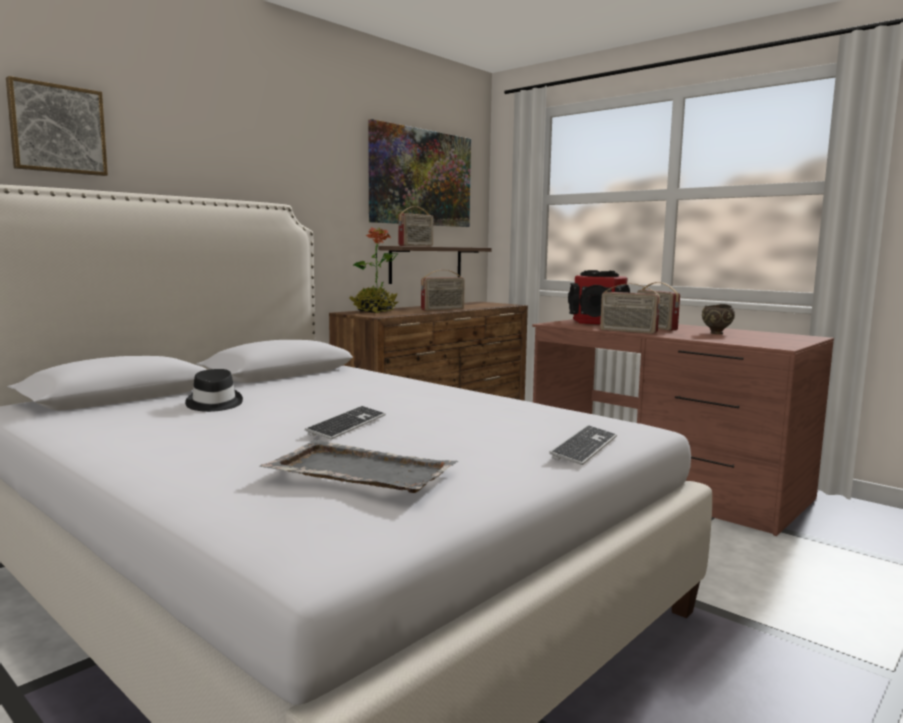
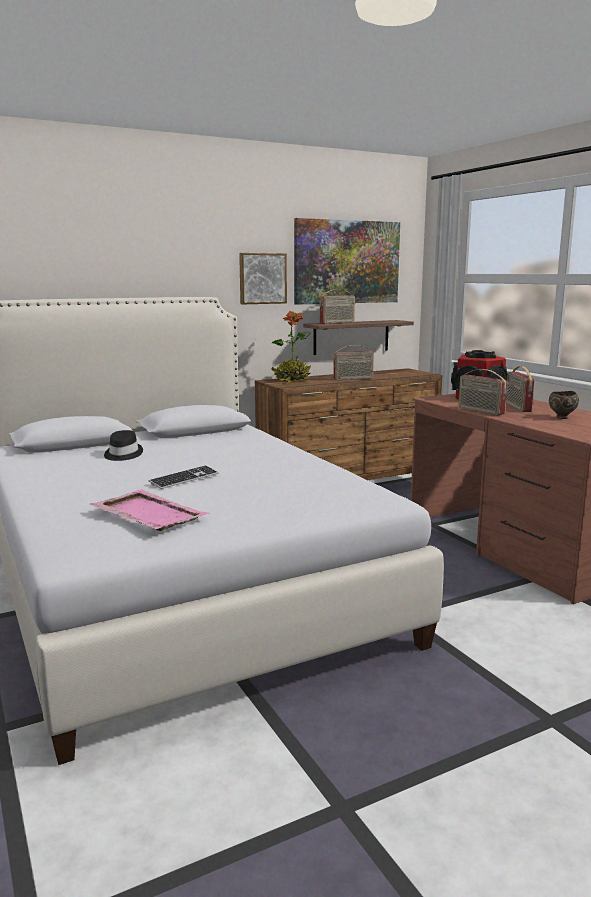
camera: 20 degrees right, 5 degrees up
picture [6,76,108,176] -> picture moved to [239,253,287,304]
grey tray [260,440,458,493] -> pink tray [89,490,210,531]
keyboard [549,425,617,465] -> none

